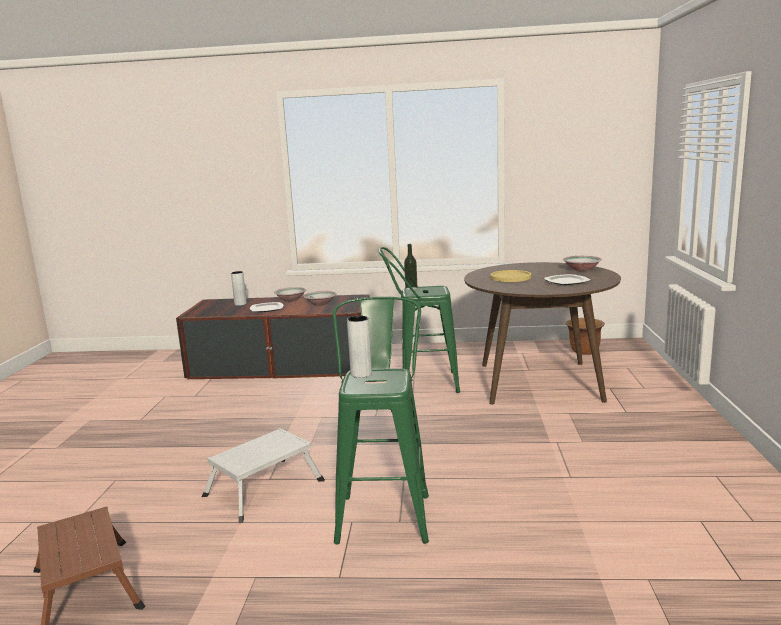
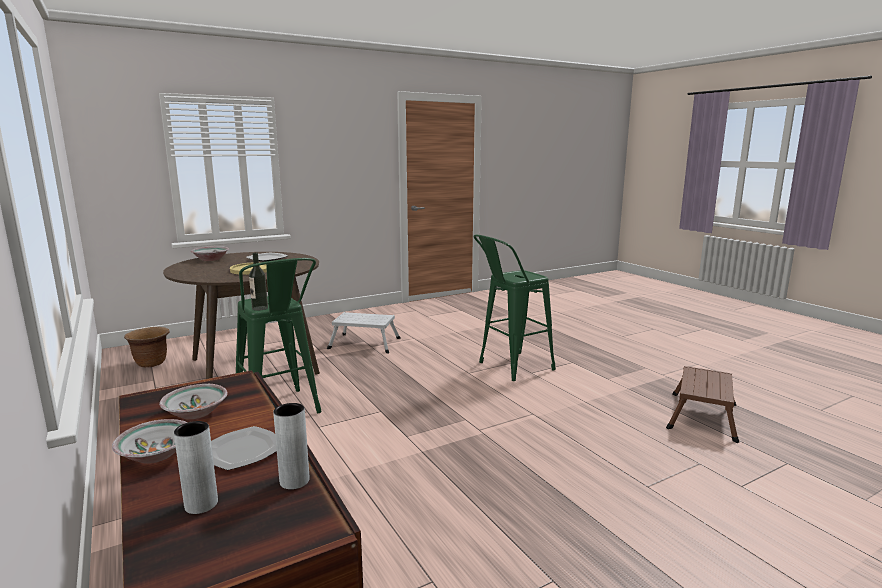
camera: 125 degrees left, 0 degrees up
white step ladder [202,428,325,523] -> white step ladder moved to [327,312,401,354]
grey vase [347,316,372,378] -> grey vase moved to [273,403,309,489]

